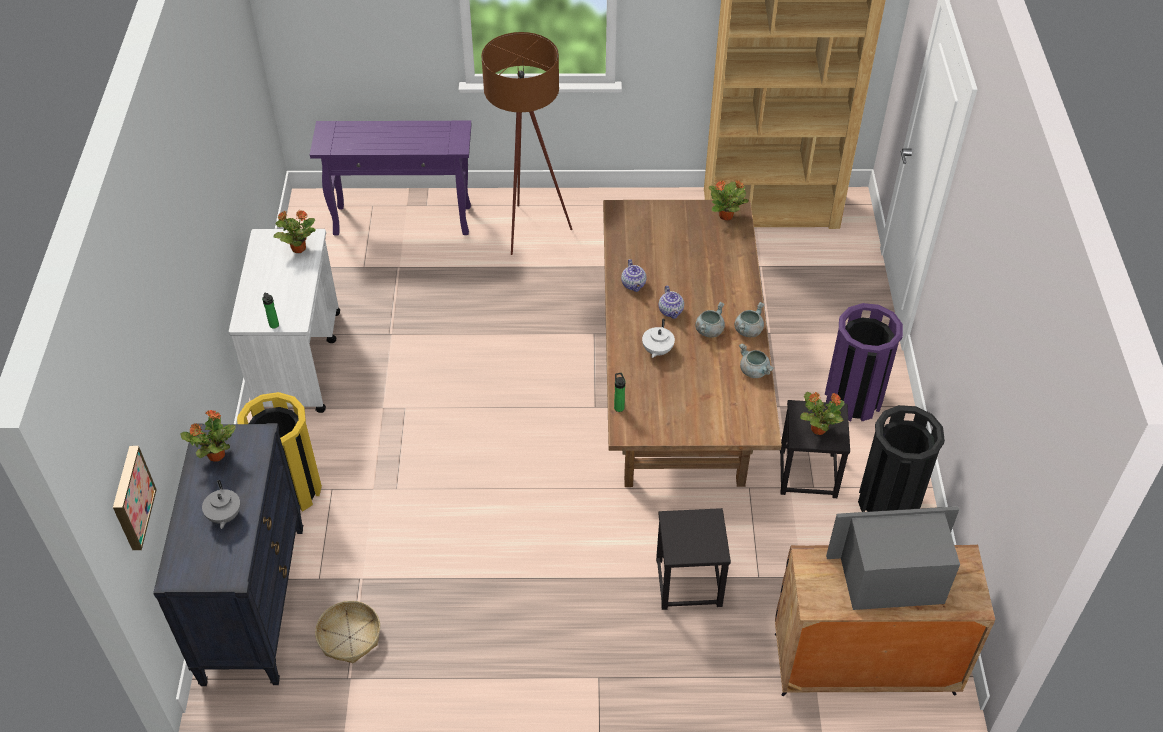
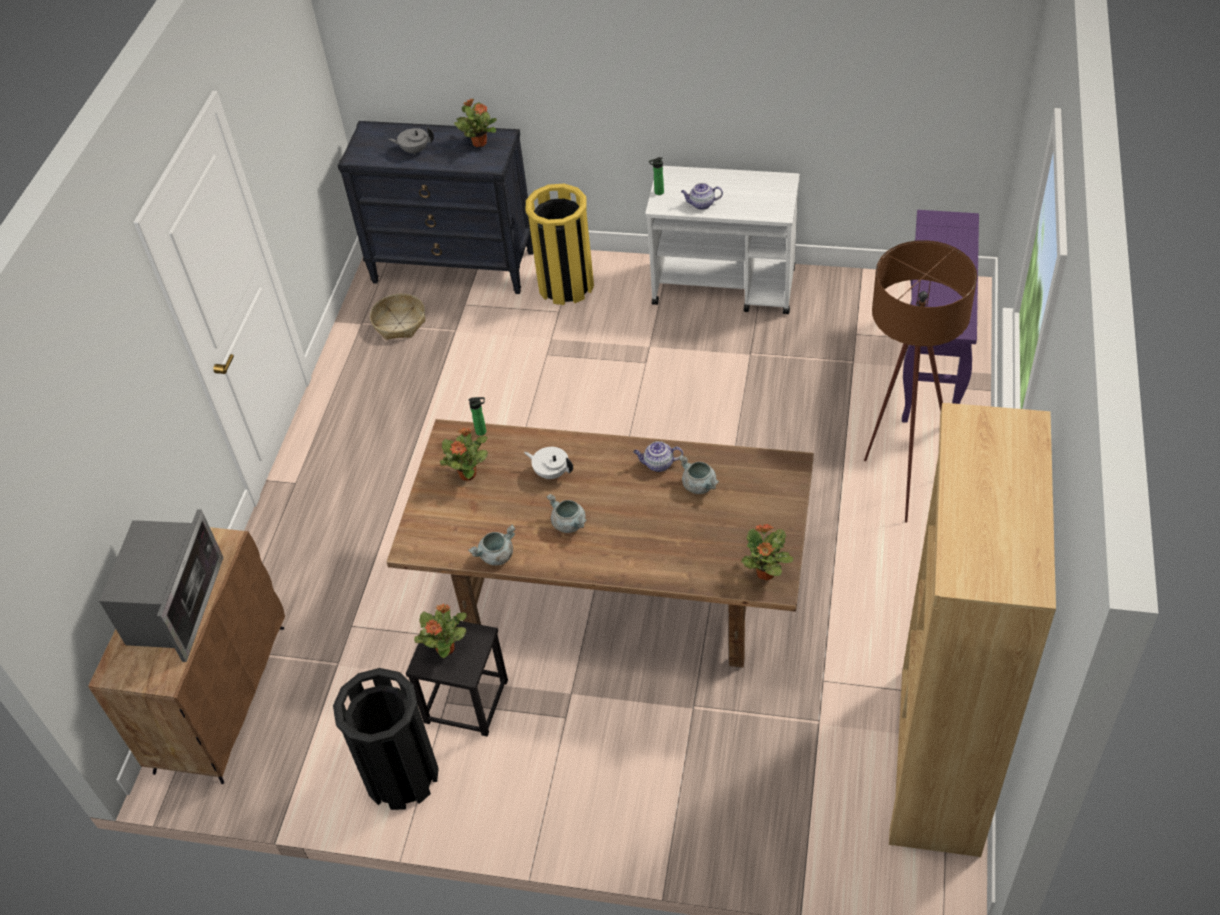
camera: 105 degrees right, 0 degrees up
picture [113,446,157,550] -> none
potted plant [273,210,316,253] -> potted plant moved to [440,428,488,481]
black stool [656,508,731,610] -> none
teapot [659,286,684,319] -> teapot moved to [681,183,723,210]
grey cooking pot [734,302,764,337] -> grey cooking pot moved to [679,455,719,494]
purple trash can [825,303,903,421] -> none

